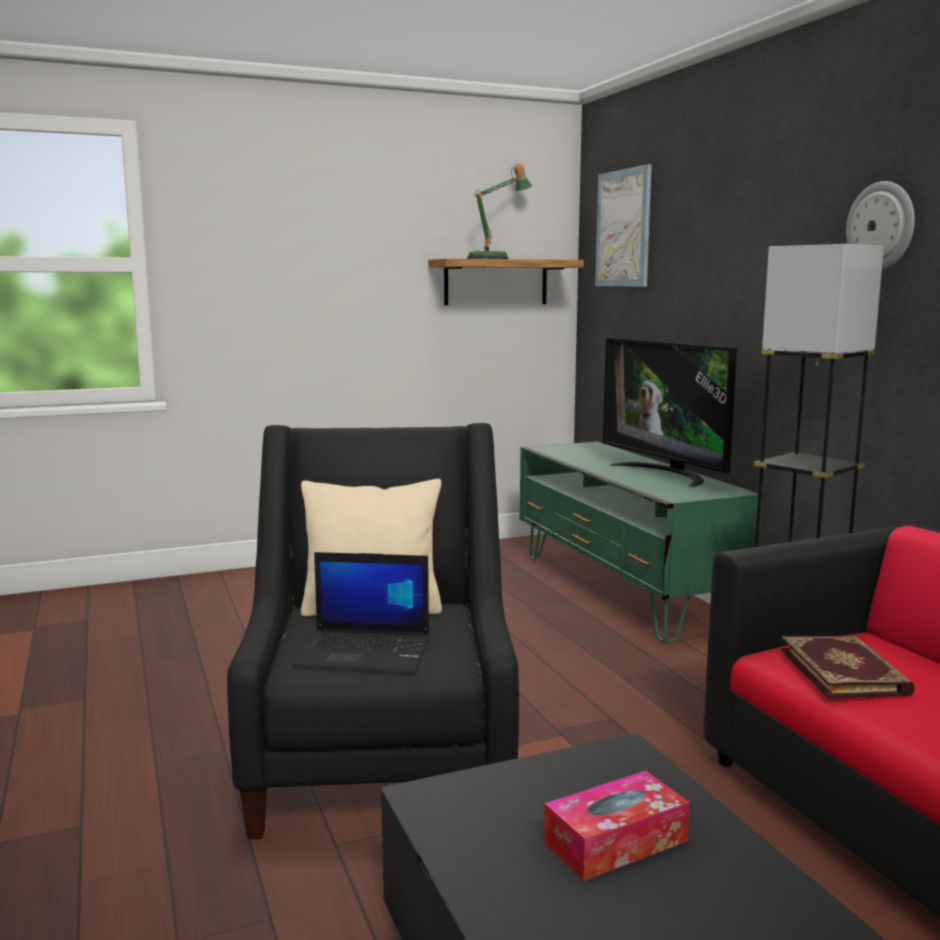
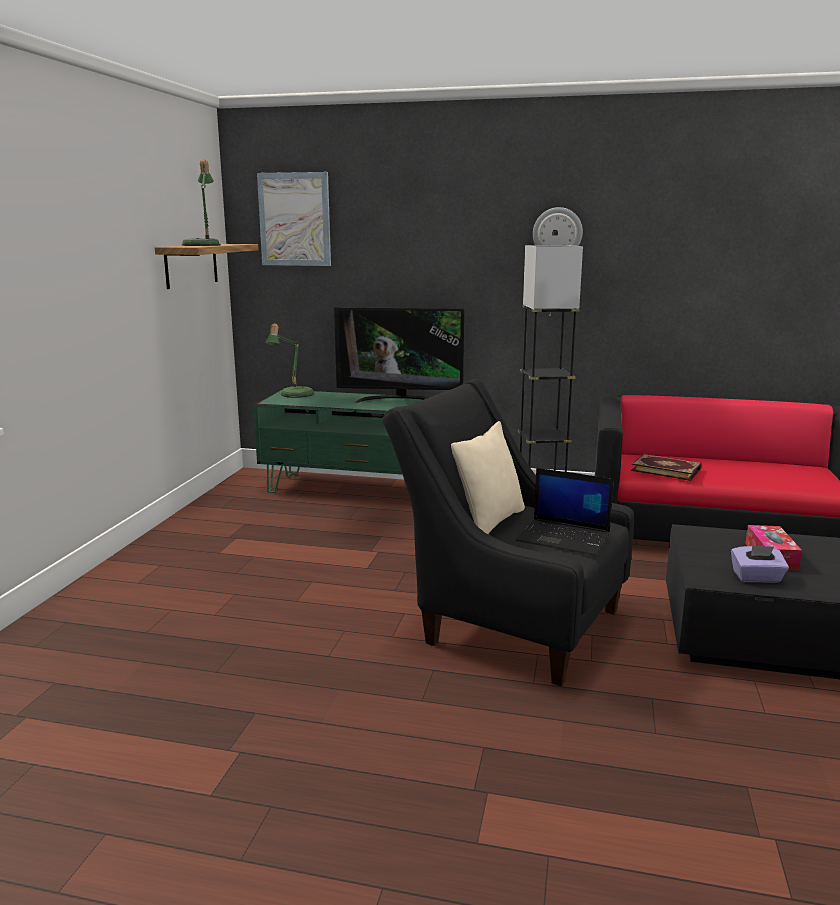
camera: 55 degrees left, 5 degrees up
laptop [293,552,429,672] -> laptop turned 75 degrees clockwise [516,468,614,556]
none -> table lamp [265,323,314,398]
none -> purple tissue box [731,545,789,583]

